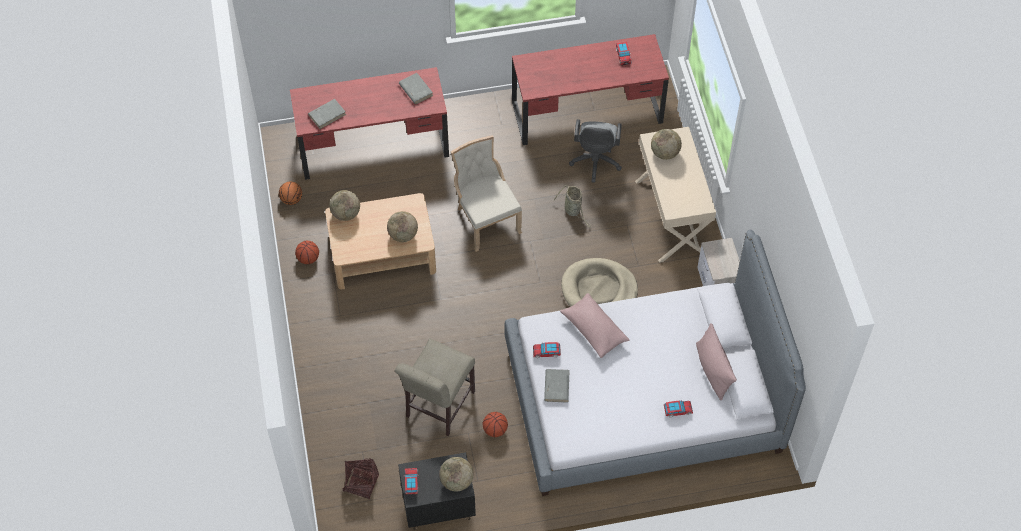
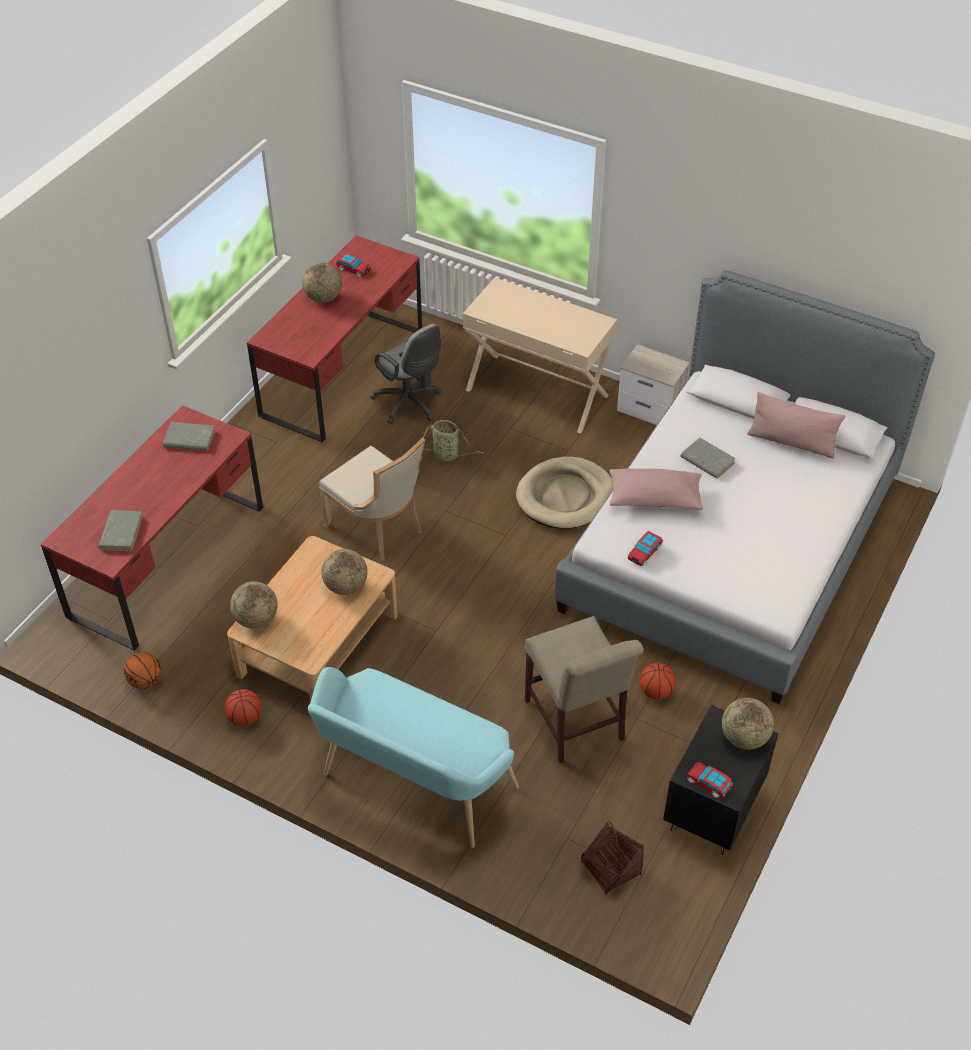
camera: 50 degrees left, 10 degrees down
beige chair [451,135,522,252] -> beige chair turned 150 degrees counterclockwise [319,437,425,561]
grey book [544,369,570,403] -> grey book moved to [681,438,736,478]
globe [651,129,682,160] -> globe moved to [302,263,342,303]
toy car [664,400,693,417] -> none
none -> turquoise bench [308,667,519,848]

